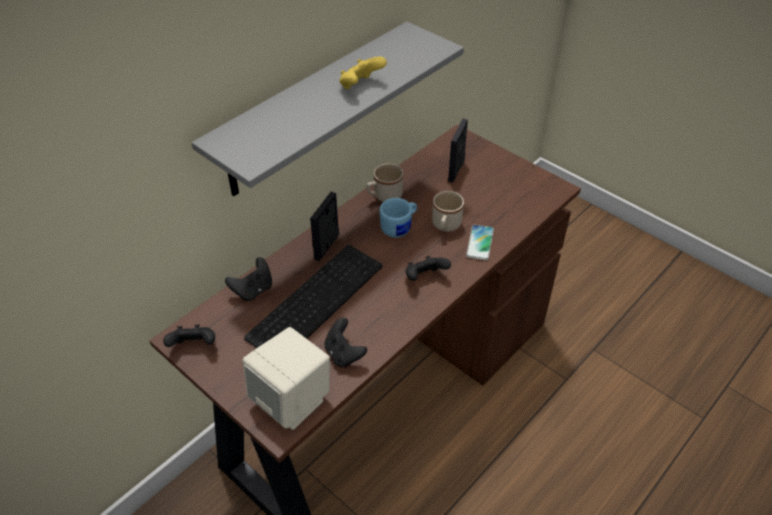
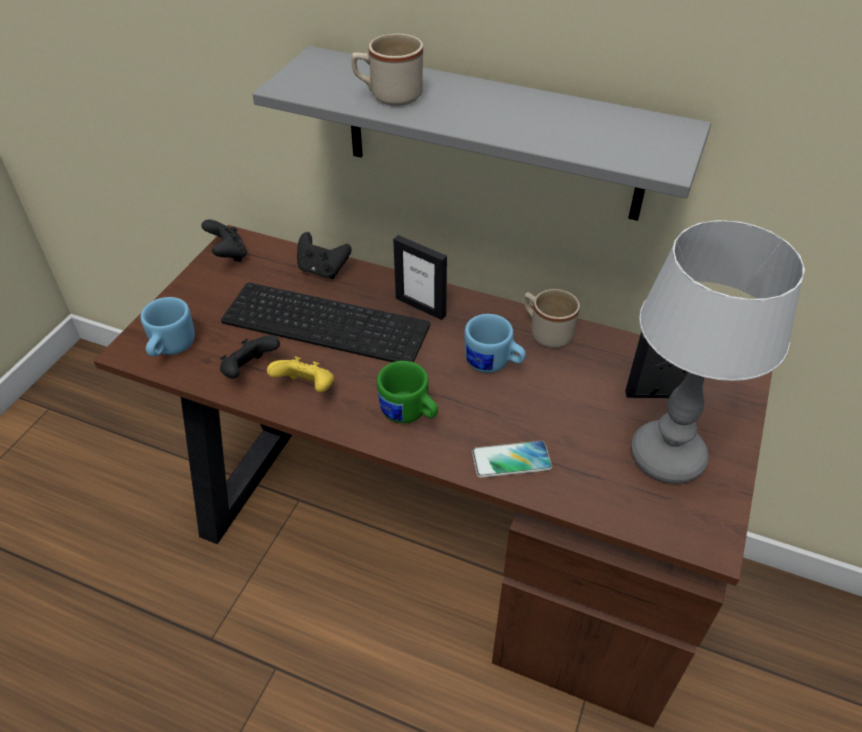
camera: 70 degrees right, 0 degrees up
beige speaker [243,327,330,430] -> blue mug [141,297,195,357]
picture frame [310,192,339,261] -> picture frame turned 150 degrees counterclockwise [393,235,447,320]
yellow game controller [339,56,387,89] -> yellow game controller moved to [267,357,334,392]
black game controller [405,256,451,281] -> green mug [377,361,438,423]
beige mug [432,191,464,232] -> beige mug moved to [351,34,423,106]
none -> table lamp [631,220,805,484]

